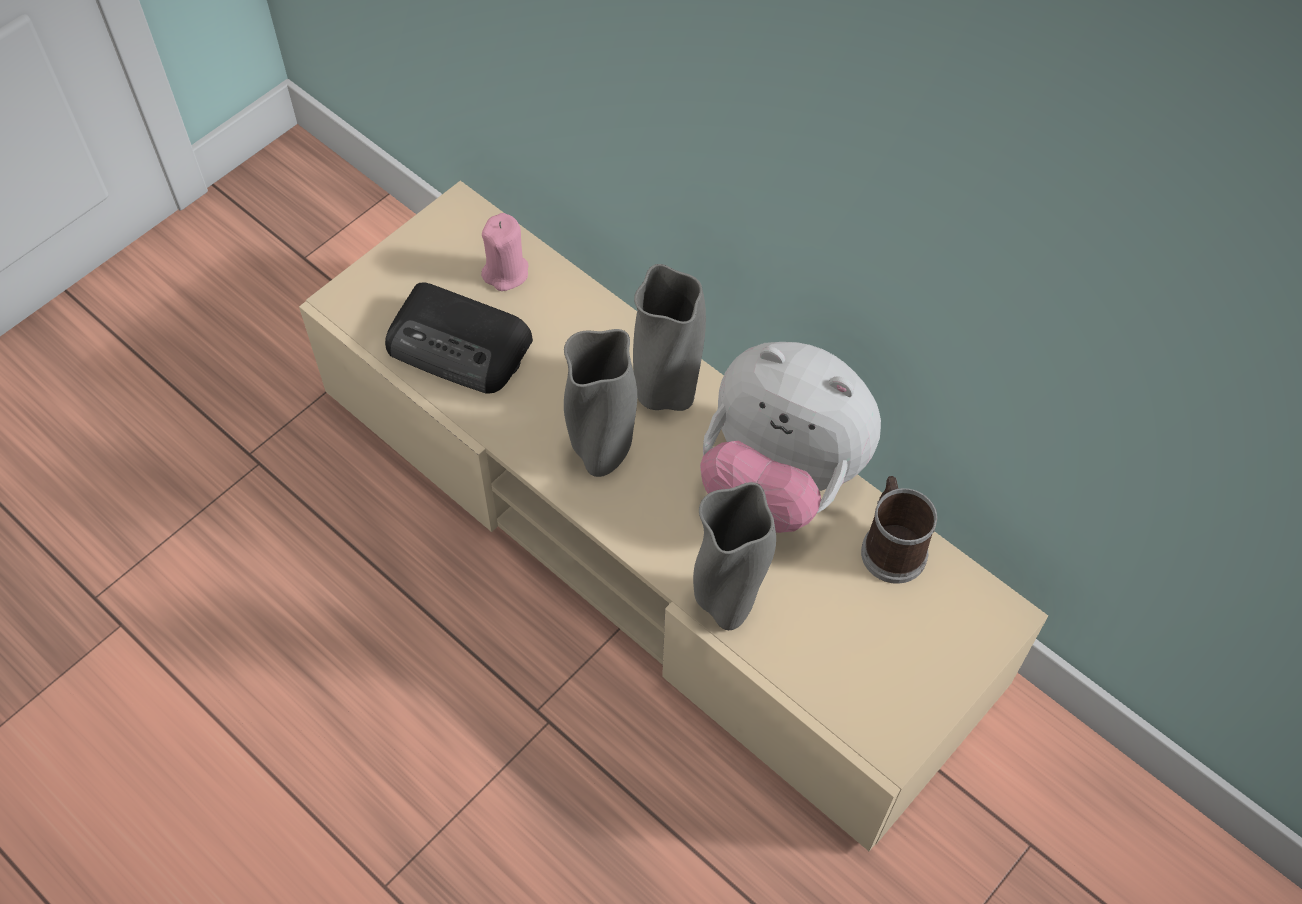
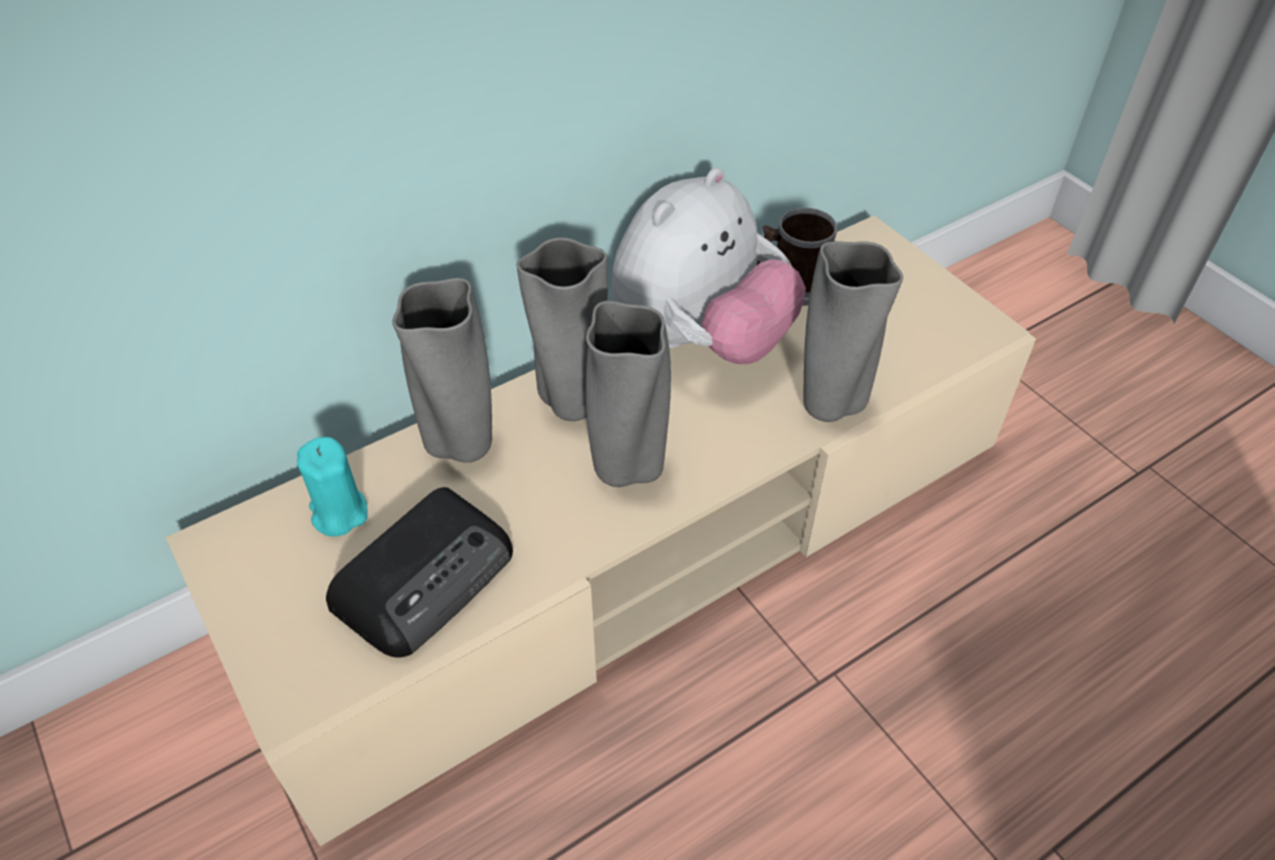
camera: 75 degrees left, 10 degrees down
pink candle [481,213,529,291] -> turquoise candle [297,437,368,537]
none -> grey vase [392,278,492,463]

